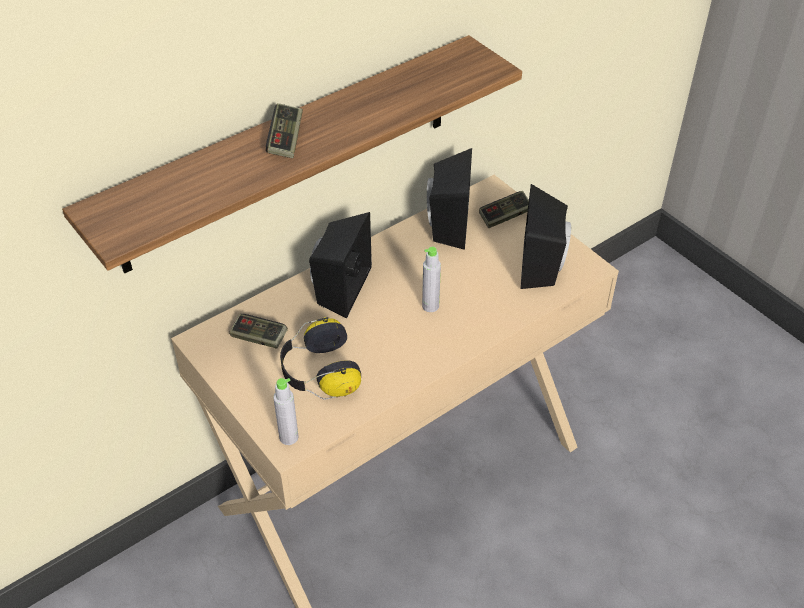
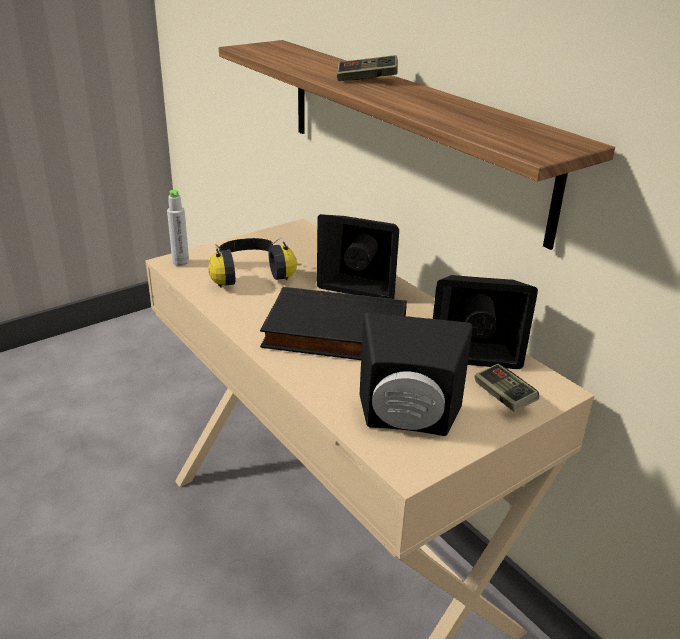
camera: 90 degrees right, 15 degrees down
game controller [229,314,288,349] -> none
grey bottle [422,247,441,312] -> black book [260,287,407,360]

